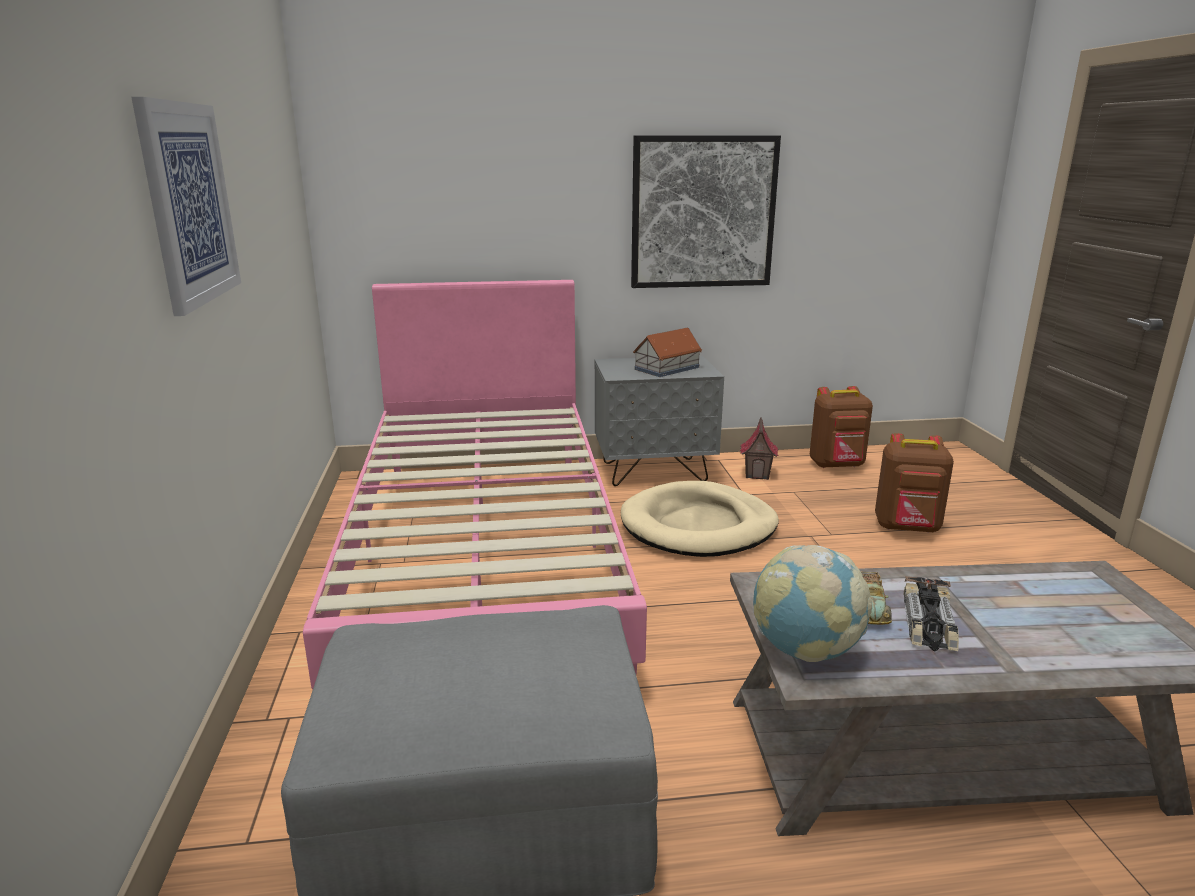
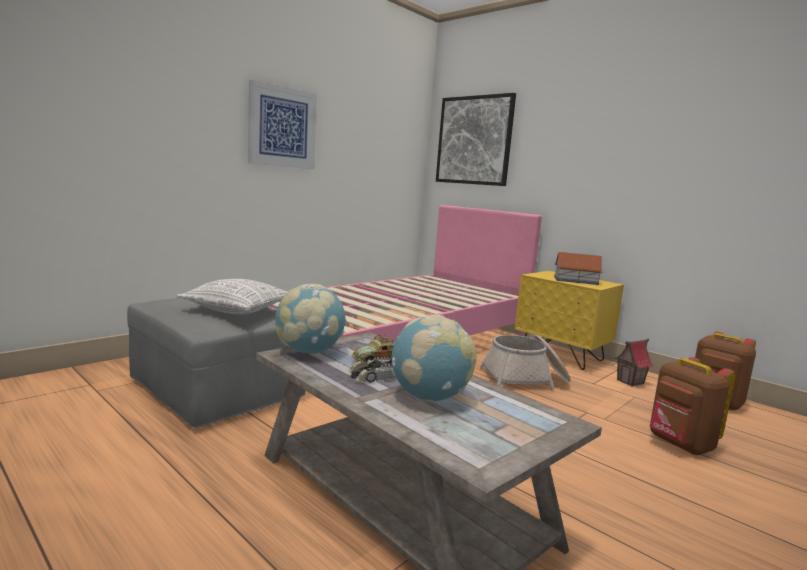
camera: 50 degrees right, 10 degrees down
grey nightstand [595,356,724,486] -> yellow nightstand [515,271,624,370]
beige dog bed [621,481,779,557] -> basket [480,335,571,390]
picture [631,135,781,288] -> picture moved to [436,93,516,186]
none -> pillow [176,279,287,315]
none -> globe [392,315,477,402]

